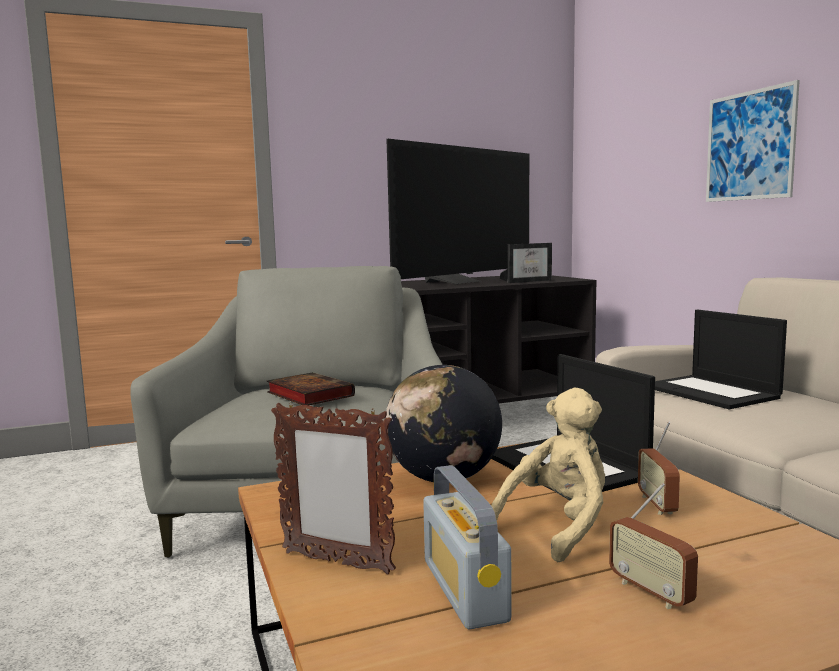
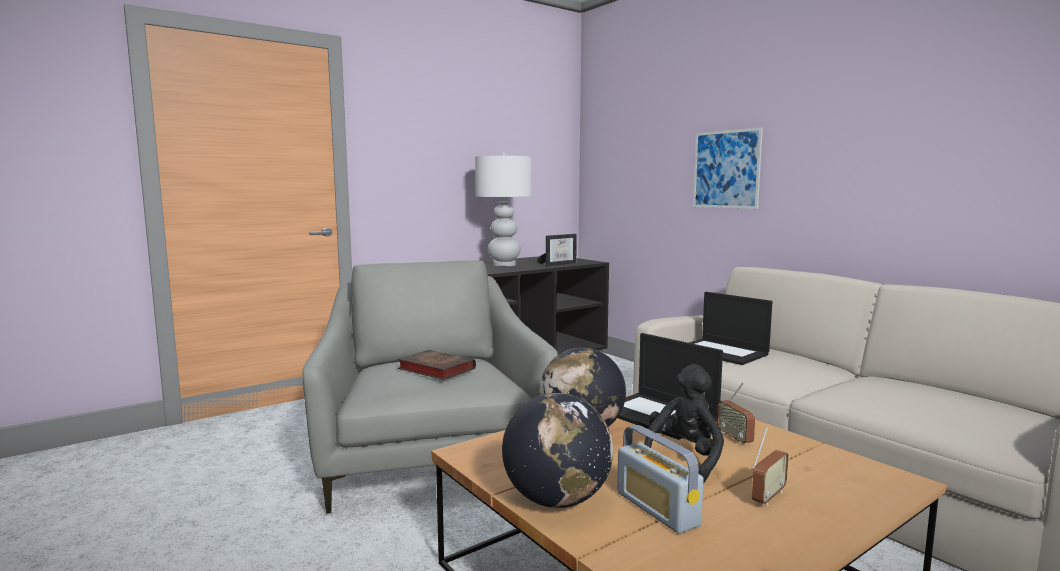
camera: 15 degrees left, 0 degrees up
picture frame [271,402,396,575] -> globe [502,393,613,508]
television [386,139,529,284] -> white table lamp [475,153,532,266]
beige plush toy [491,388,605,562] -> black plush toy [644,364,724,483]
radio [609,483,698,609] -> radio turned 90 degrees counterclockwise [752,427,789,506]

